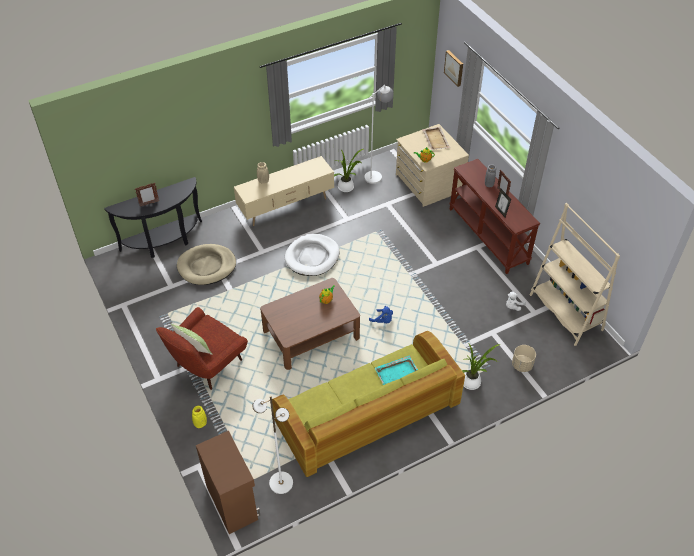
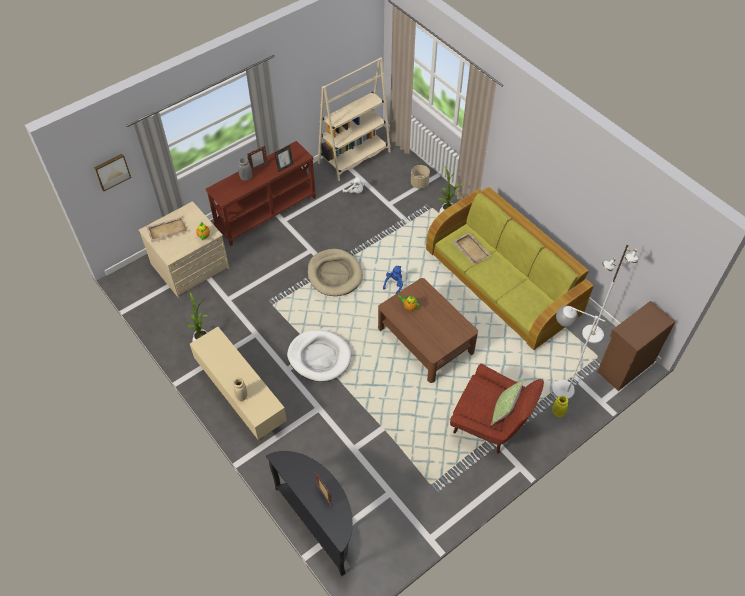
camera: 100 degrees left, 5 degrees up
beige dog bed [177,244,236,285] -> beige dog bed moved to [307,249,363,296]
white floor lamp [365,85,394,184] -> white floor lamp moved to [552,306,605,399]
turquoise tray [375,355,418,385] -> beige tray [452,232,492,265]

